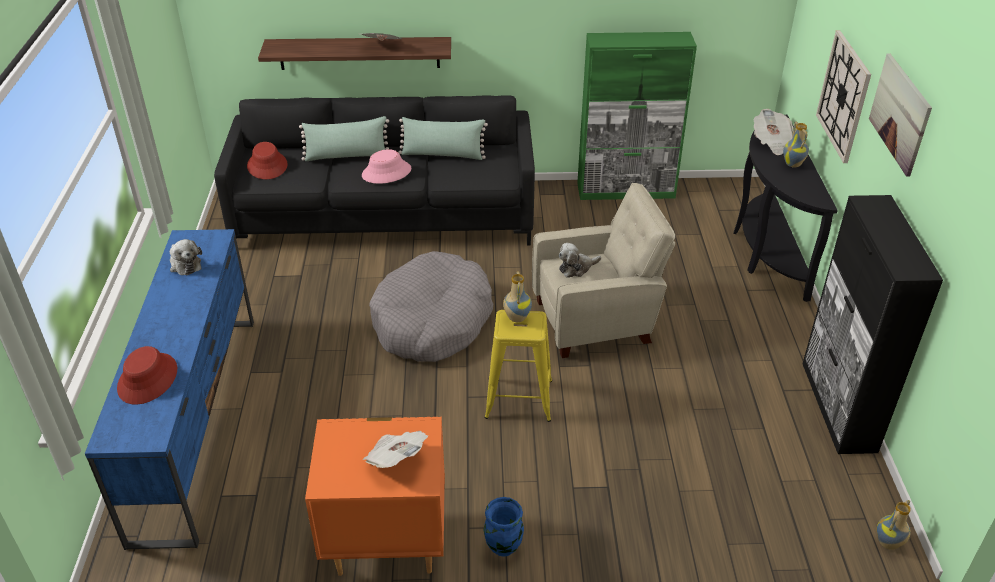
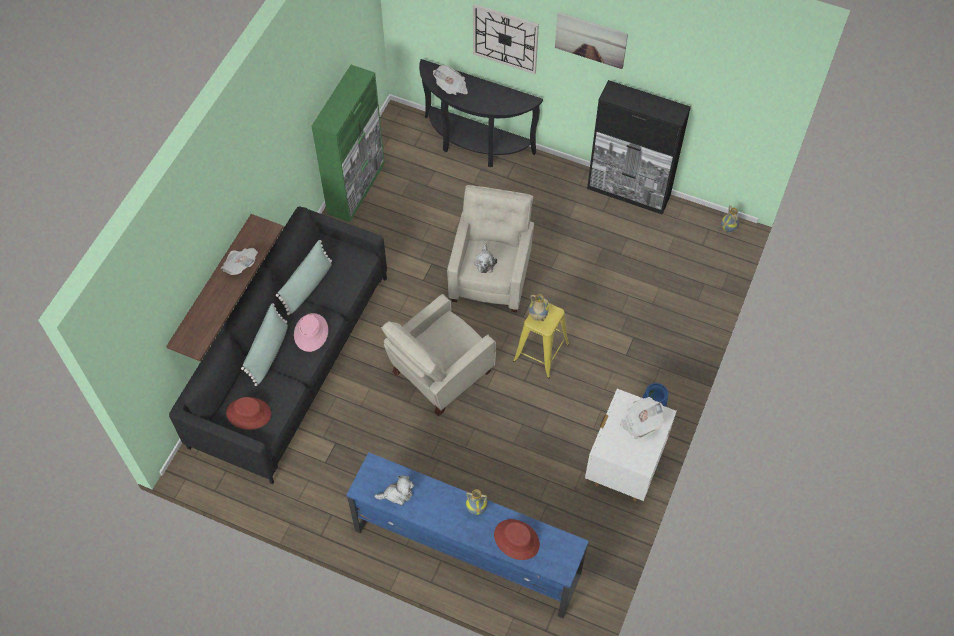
camera: 65 degrees left, 20 degrees up
orange nightstand [305,417,445,576] -> white nightstand [585,389,677,501]
grey dog bed [369,251,493,362] -> beige armchair [381,294,496,417]
vase [783,122,809,167] -> vase moved to [466,489,488,515]

